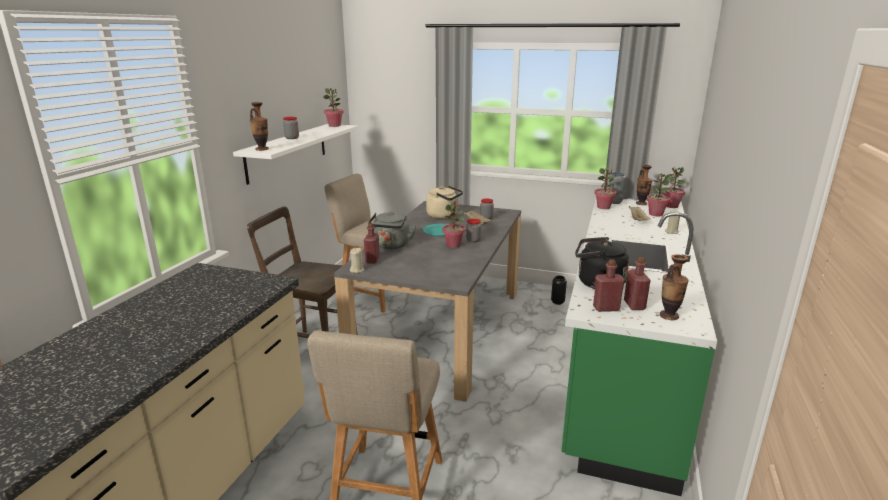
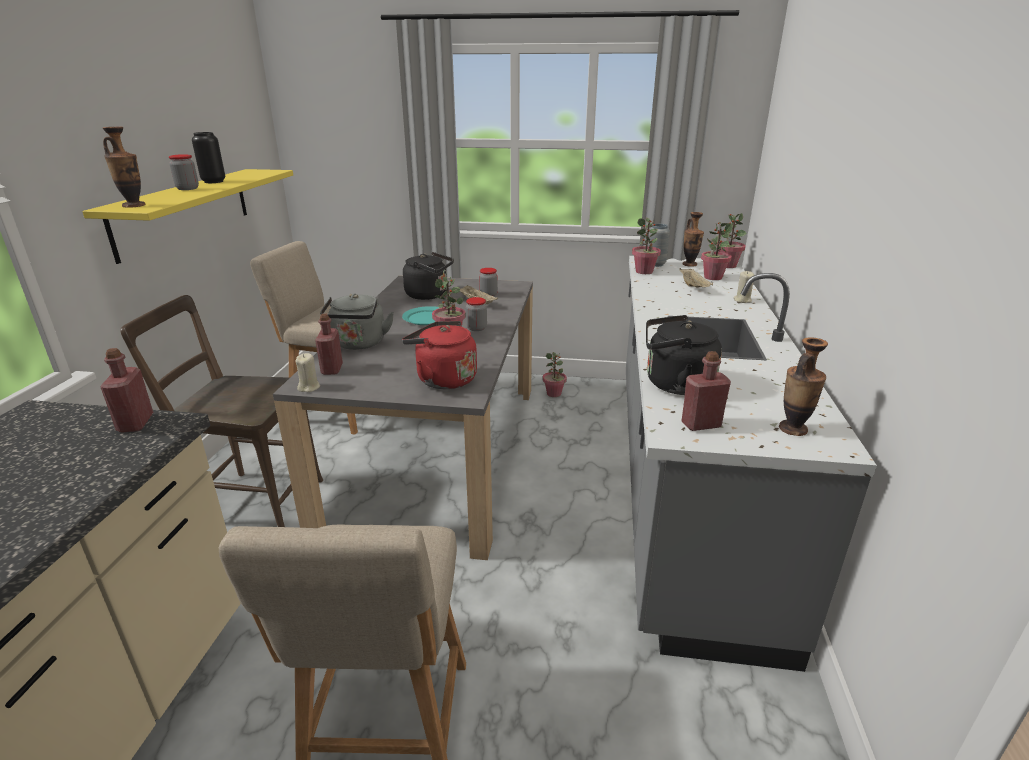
camera: 10 degrees left, 5 degrees up
white shelf [233,124,358,185] -> yellow shelf [82,169,293,264]
potted plant [323,88,344,127] -> potted plant moved to [543,352,567,397]
beige kettle [426,185,463,219] -> black kettle [403,252,454,300]
black vase [551,276,567,305] -> black vase moved to [192,132,225,183]
green counter [561,198,717,496] -> grey counter [626,256,877,672]
red bottle [624,257,650,310] -> red bottle moved to [100,348,153,433]
none -> red kettle [402,321,477,389]

